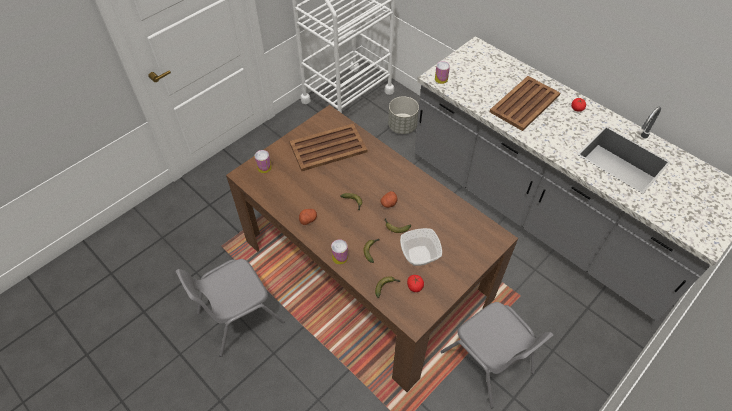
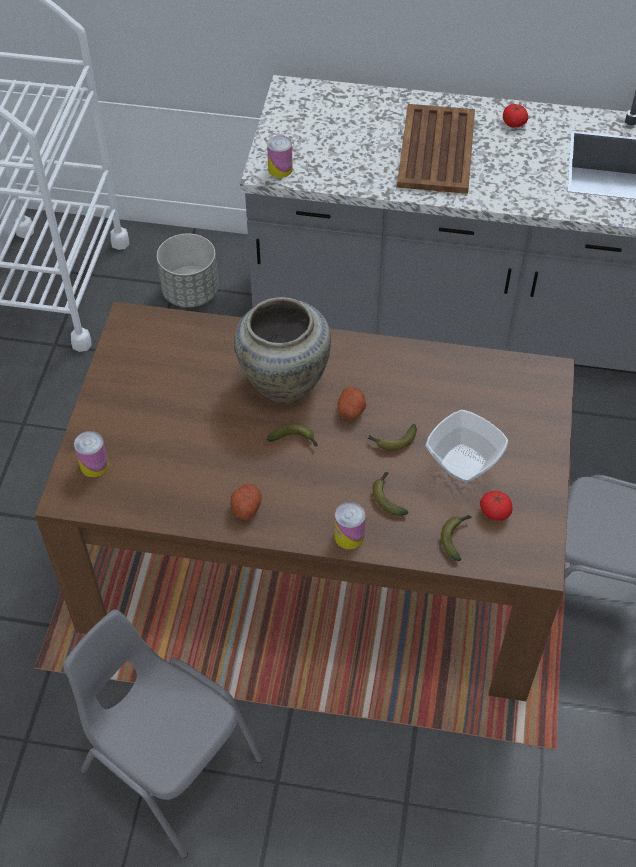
camera: 35 degrees left, 0 degrees up
grey chair [176,259,285,357] -> grey chair turned 105 degrees clockwise [63,610,263,858]
brown tray [289,123,367,171] -> none
none -> beige vase [234,297,331,403]

